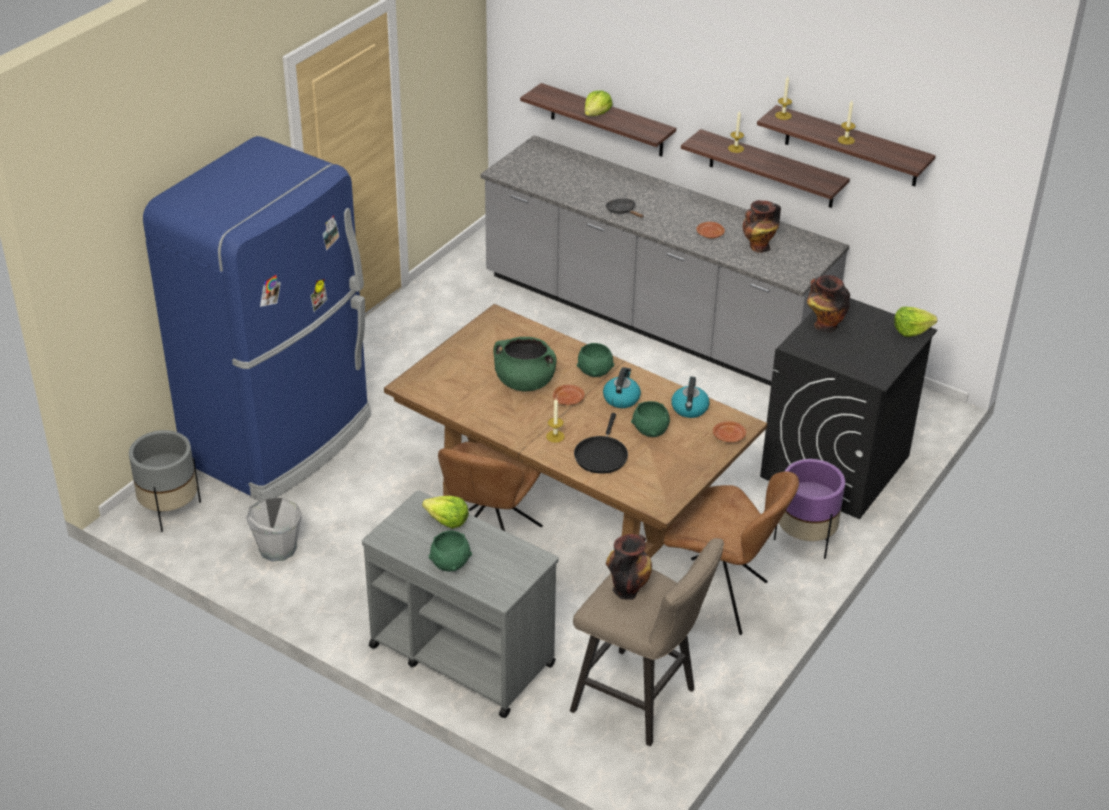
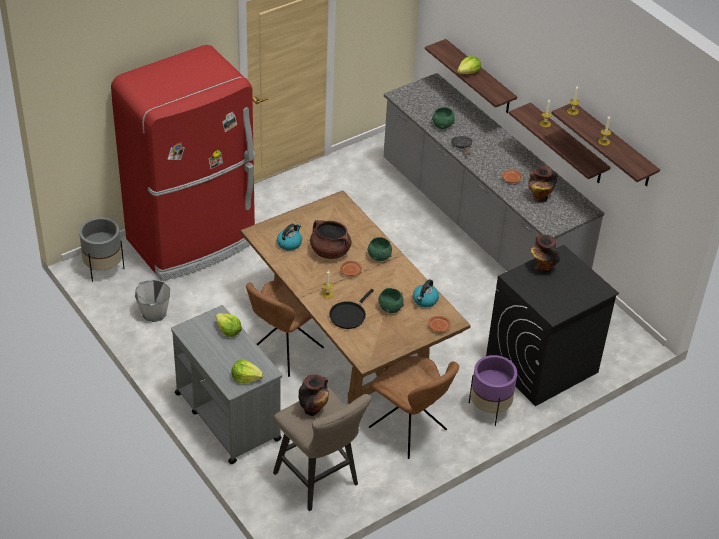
camera: 20 degrees right, 5 degrees up
blue fridge [143,136,371,501] -> red fridge [111,45,255,281]
green bowl [429,531,472,572] -> green bowl moved to [432,107,455,129]
green cooking pot [494,337,556,391] -> brown cooking pot [310,220,351,259]
kettle [603,367,641,408] -> kettle moved to [277,224,302,251]
lettuce [894,307,937,337] -> lettuce moved to [231,359,264,383]

